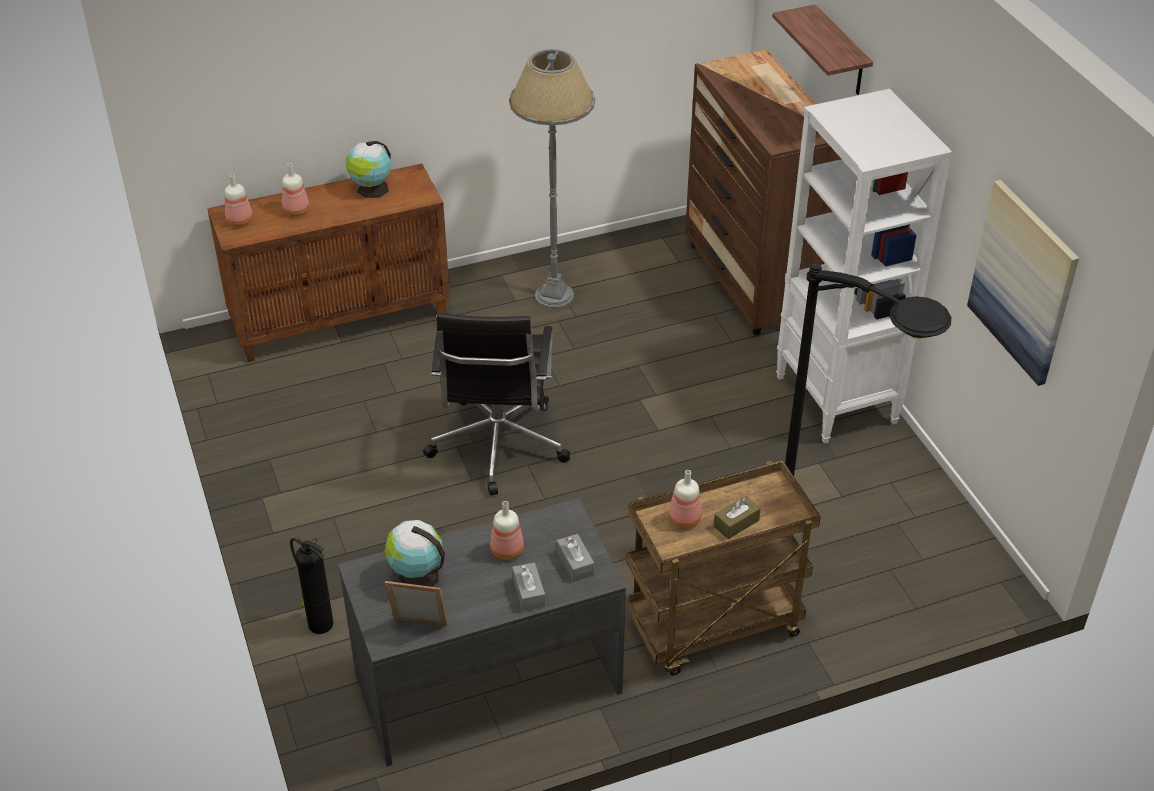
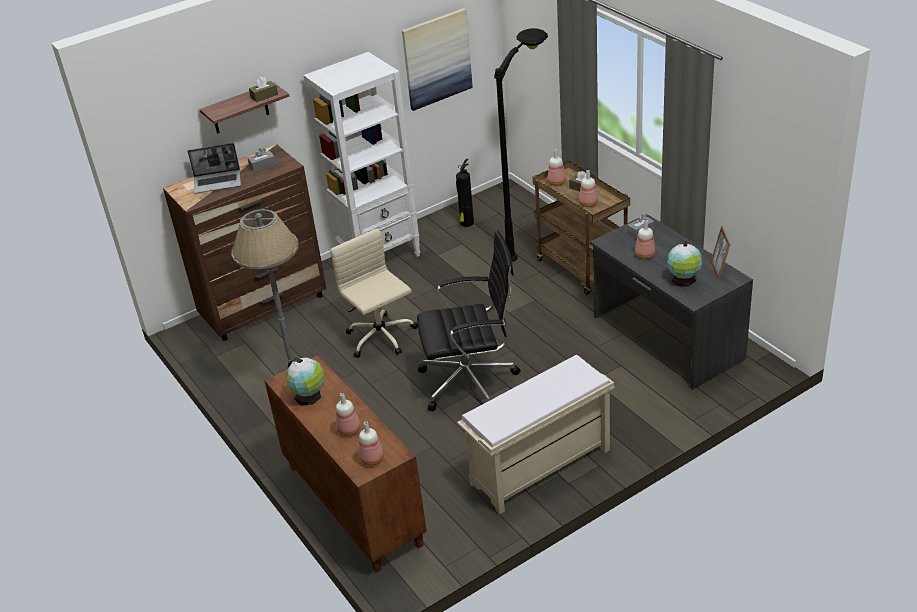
camera: 100 degrees left, 5 degrees down
fire extinguisher [290,538,334,634] -> fire extinguisher moved to [456,159,474,227]
grey tissue box [512,562,545,611] -> grey tissue box moved to [248,148,276,172]
none -> laptop [187,143,241,193]
none -> brown tissue box [249,77,278,102]
none -> beige office chair [330,228,418,358]
none -> beige bench [457,355,614,514]
none -> bottle [547,150,566,186]

